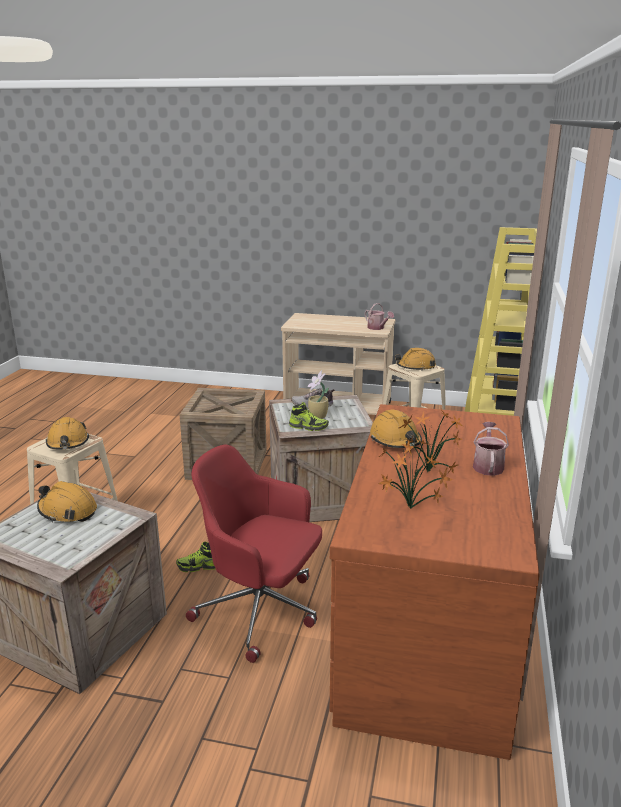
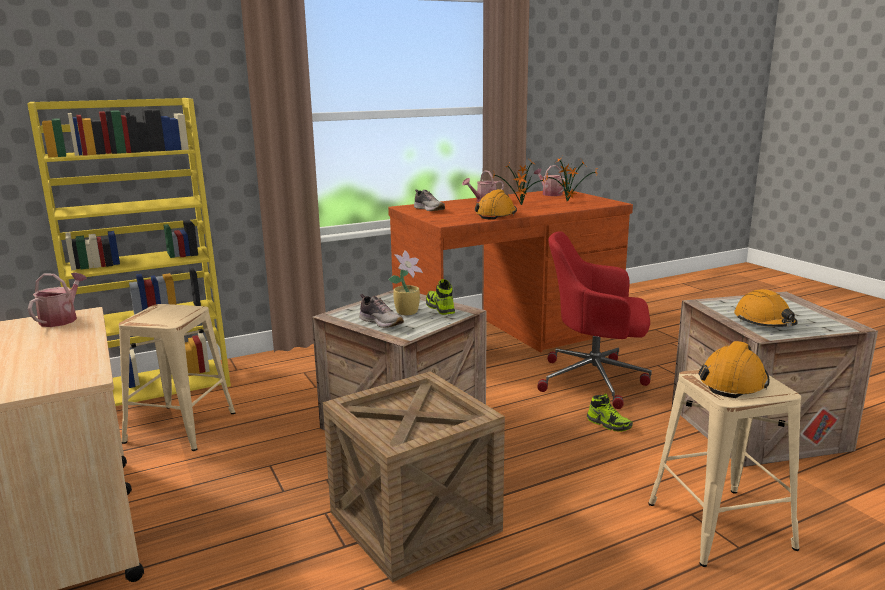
camera: 130 degrees left, 5 degrees down
red office chair [186,444,322,663] -> red office chair turned 120 degrees clockwise [537,231,652,409]
orange hard hat [395,348,436,371] -> none
none -> shoe [414,189,445,211]
none -> watering can [534,165,565,196]

